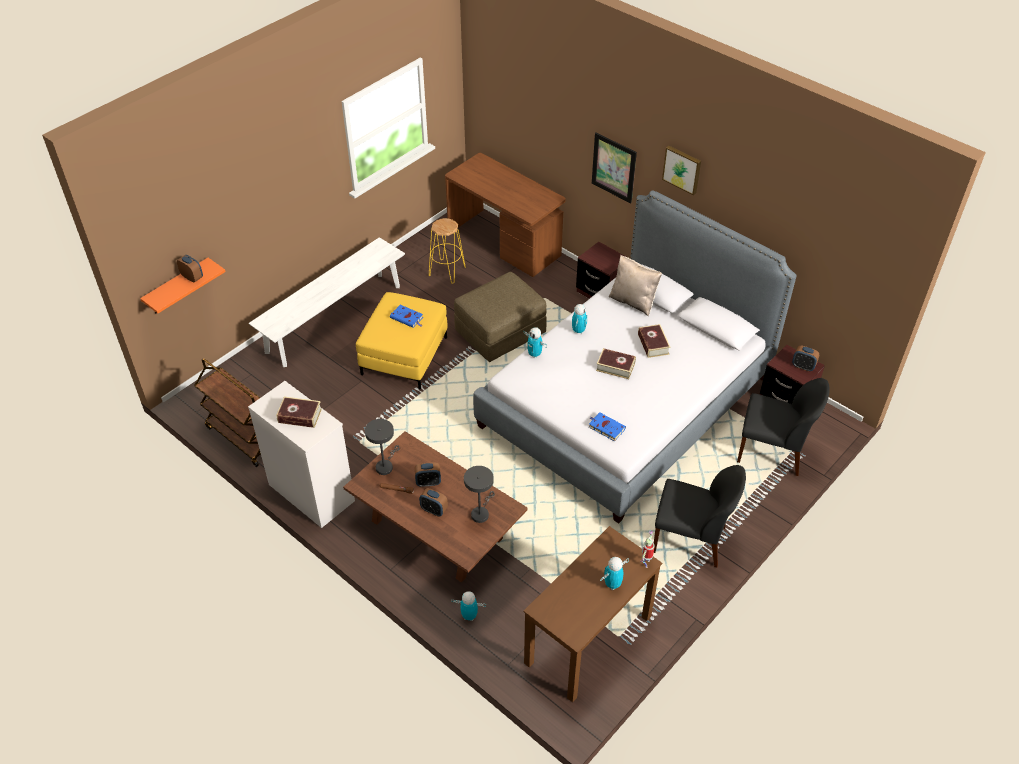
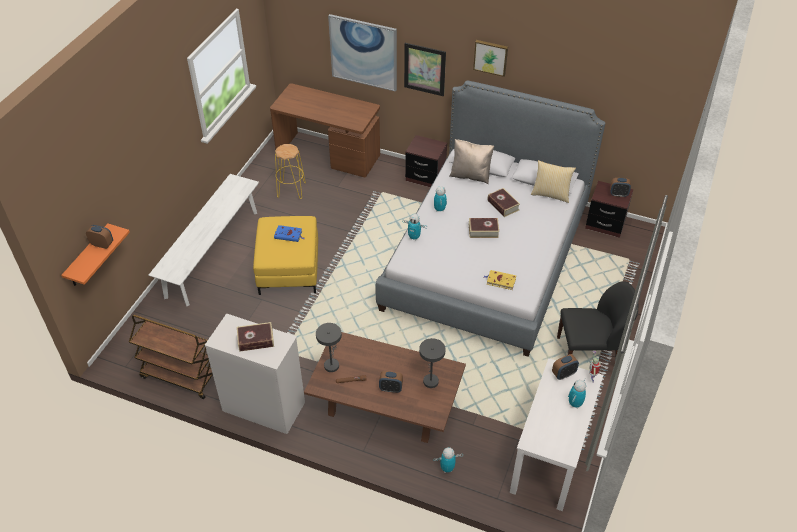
camera: 20 degrees left, 0 degrees up
alarm clock [415,462,441,487] -> alarm clock moved to [552,354,579,380]
brown ottoman [454,272,547,362] -> none
brown desk [523,526,662,702] -> white desk [510,358,603,511]
blue book [589,412,626,442] -> yellow book [484,270,516,290]
black chair [737,378,830,476] -> none
none -> picture [328,14,397,92]
none -> pillow [531,160,576,203]

